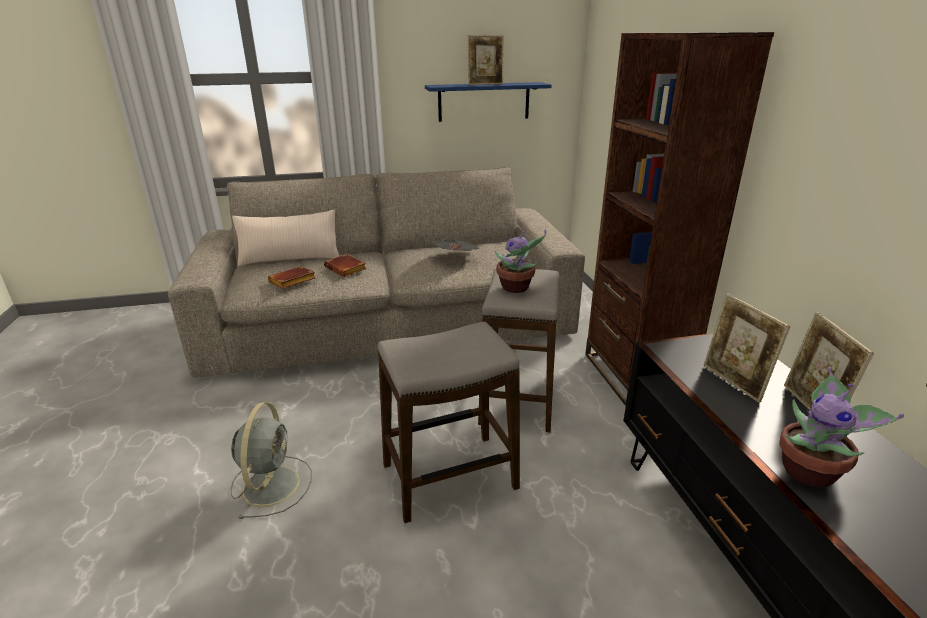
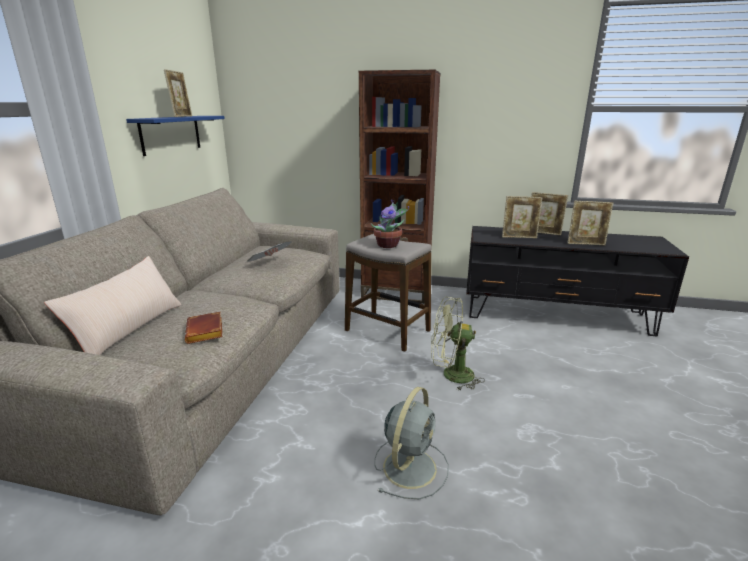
camera: 65 degrees left, 5 degrees down
grey fan [231,402,312,519] -> grey fan turned 90 degrees clockwise [374,387,449,499]
brown book [324,254,367,277] -> none
stool [378,322,520,523] -> green fan [431,297,485,391]
potted plant [779,367,904,488] -> picture frame [568,201,613,245]

